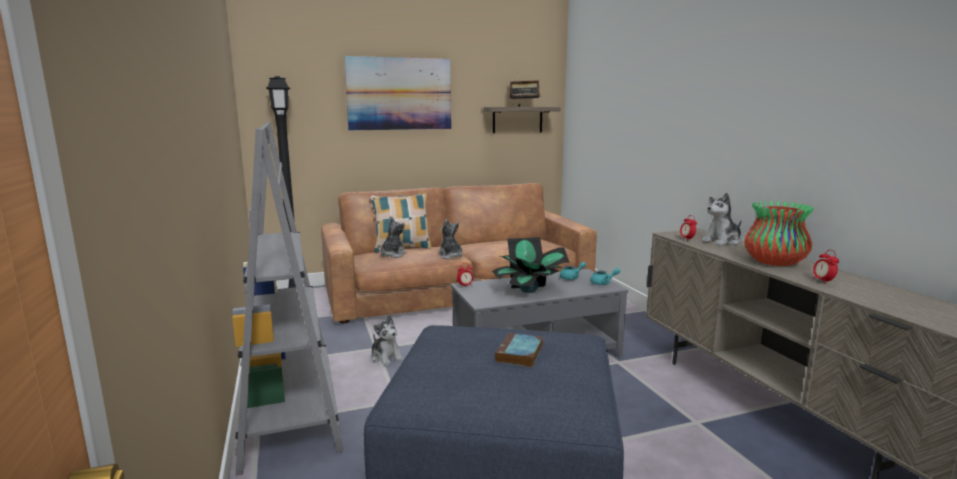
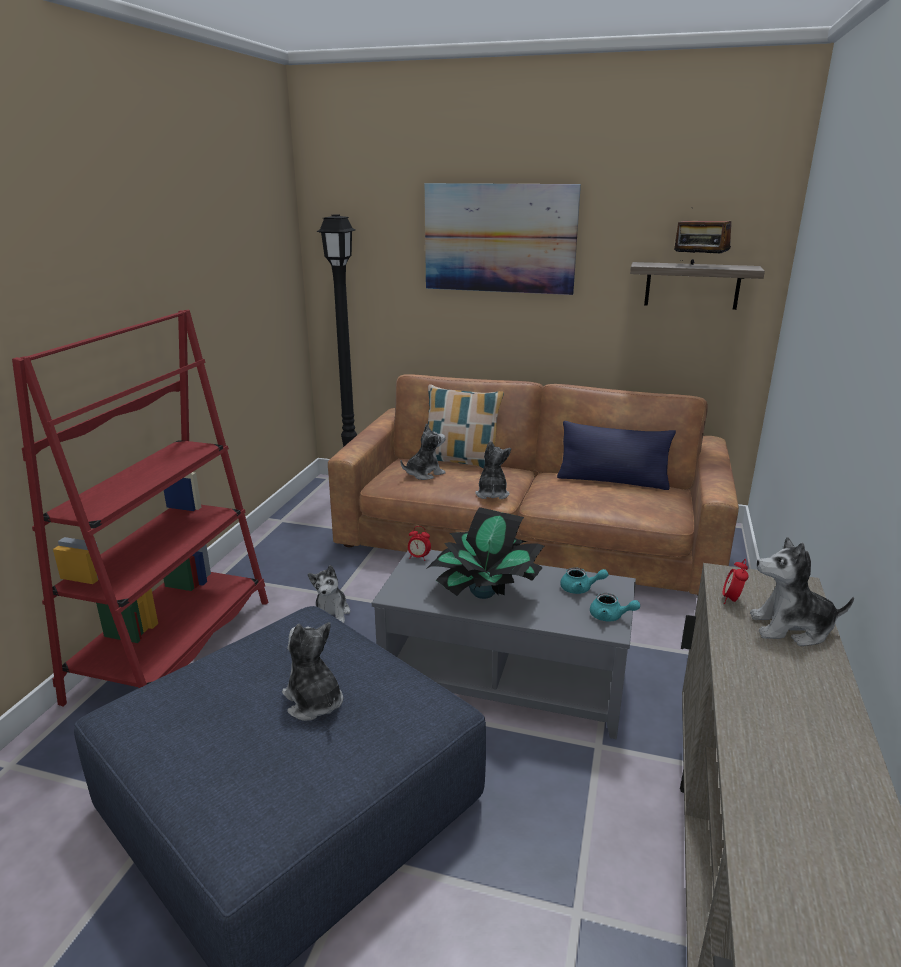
camera: 35 degrees right, 10 degrees up
grey bookcase [232,122,344,475] -> red bookcase [12,310,268,706]
book [495,333,543,367] -> plush toy [282,622,343,721]
vase [744,201,814,266] -> none
alarm clock [813,250,839,284] -> none
none -> blue pillow [557,421,676,490]

